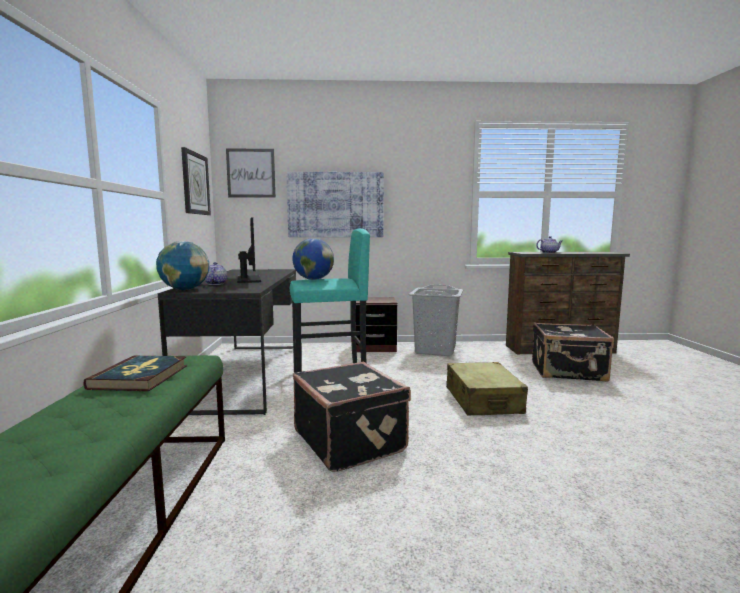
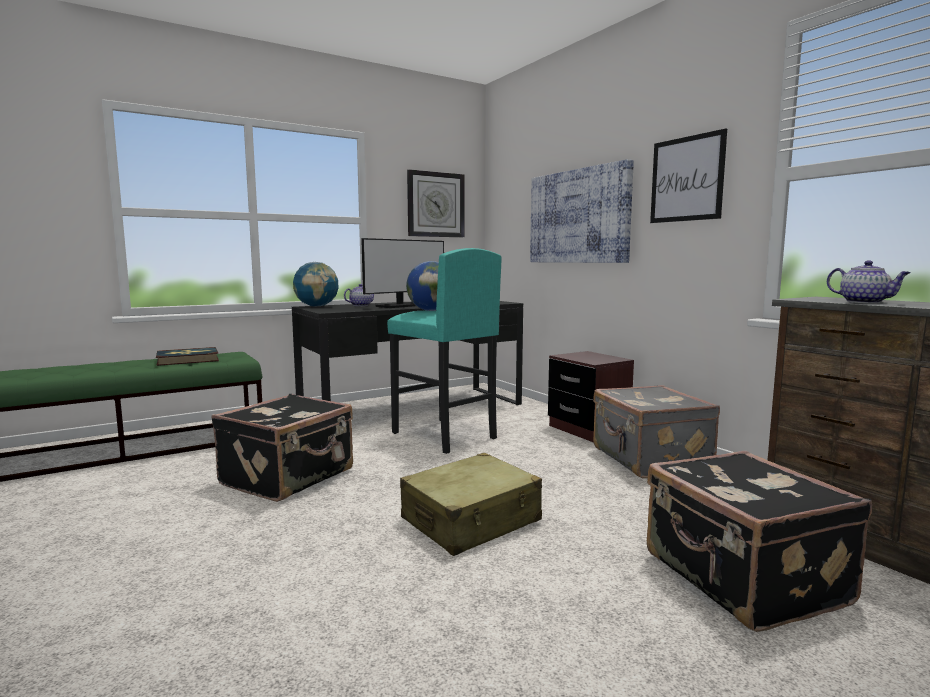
camera: 60 degrees right, 0 degrees up
picture [226,148,276,198] -> picture moved to [650,129,727,223]
grey laundry basket [409,285,463,356] -> grey suitcase [593,385,720,479]

